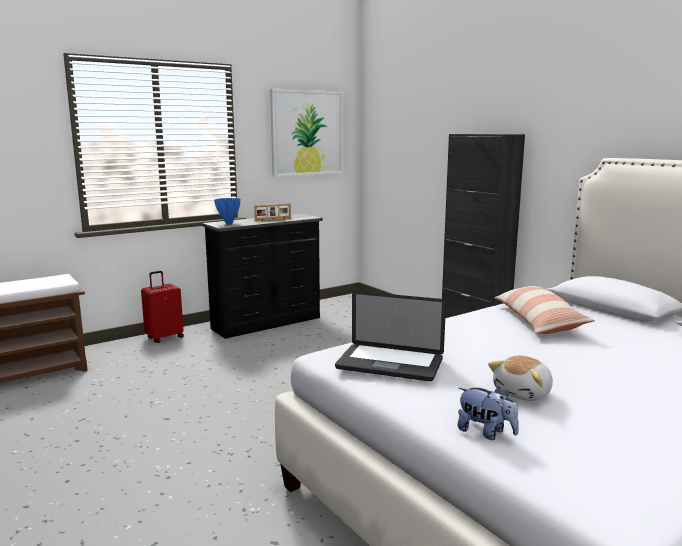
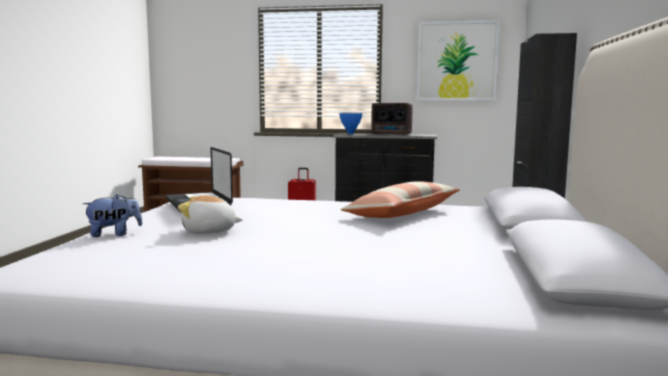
camera: 45 degrees right, 5 degrees down
picture frame [254,204,291,221] -> radio [371,103,412,135]
plush toy [457,387,519,440] -> plush toy turned 105 degrees counterclockwise [83,194,143,237]

